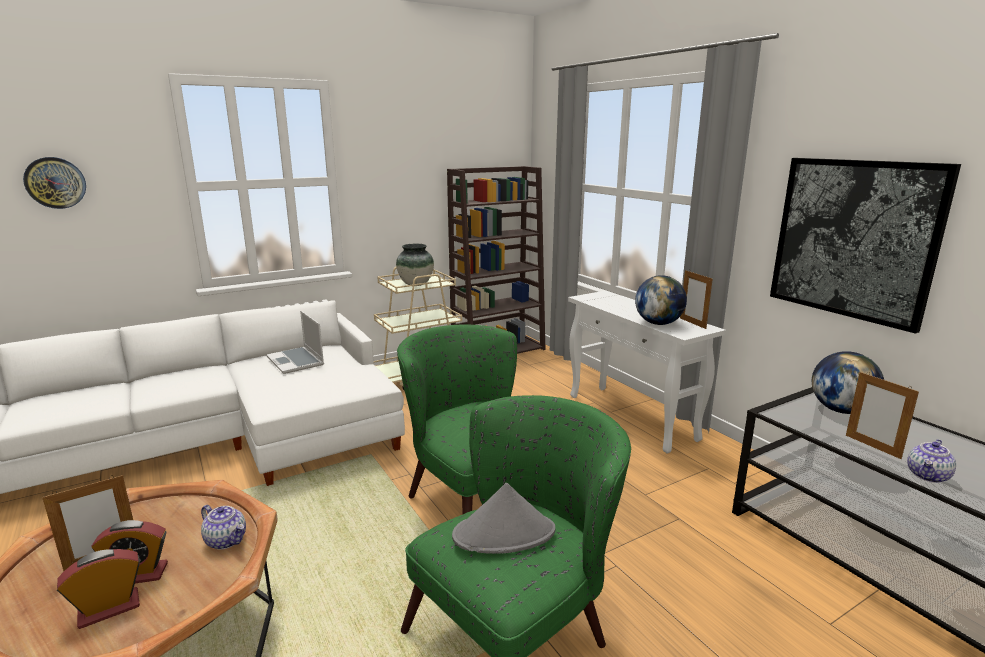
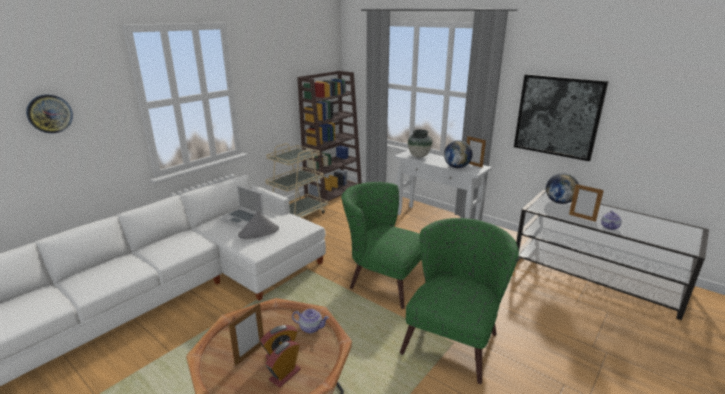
camera: 20 degrees left, 5 degrees up
vase [396,244,434,286] -> vase moved to [408,129,432,157]
grey hat [452,483,556,554] -> grey hat moved to [238,211,279,239]

